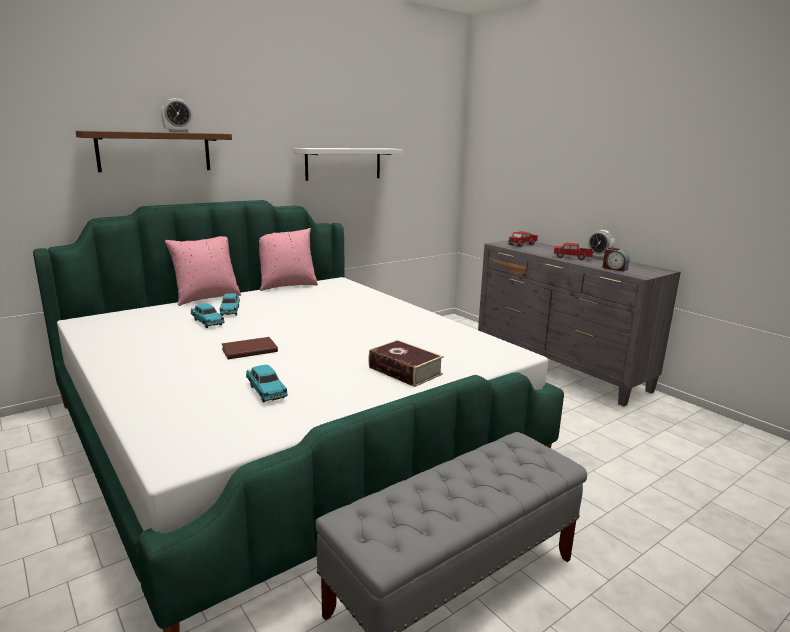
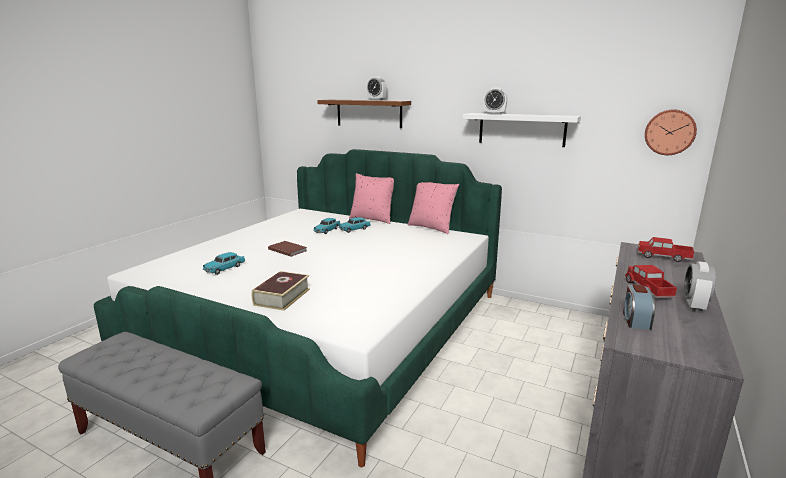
camera: 65 degrees right, 0 degrees up
none -> alarm clock [483,87,507,115]
none -> wall clock [645,109,697,155]

